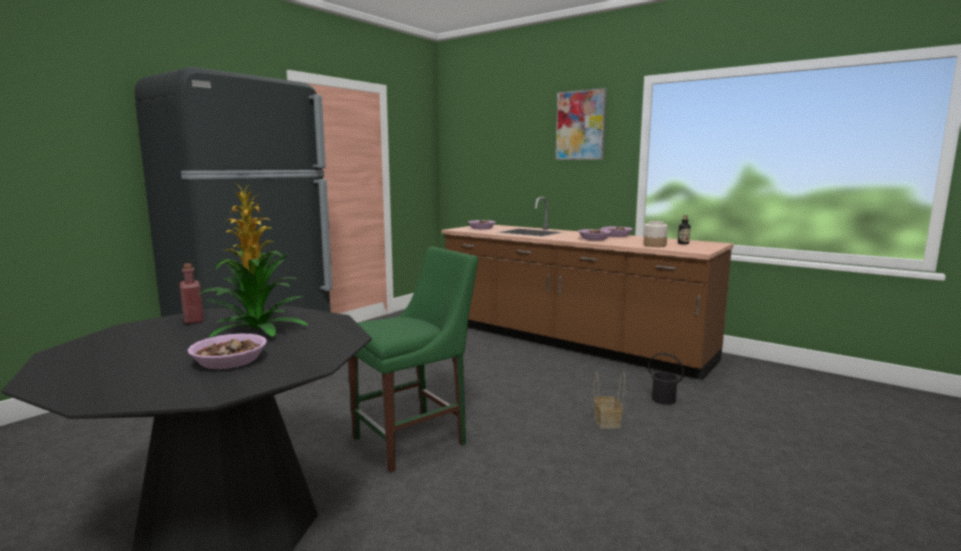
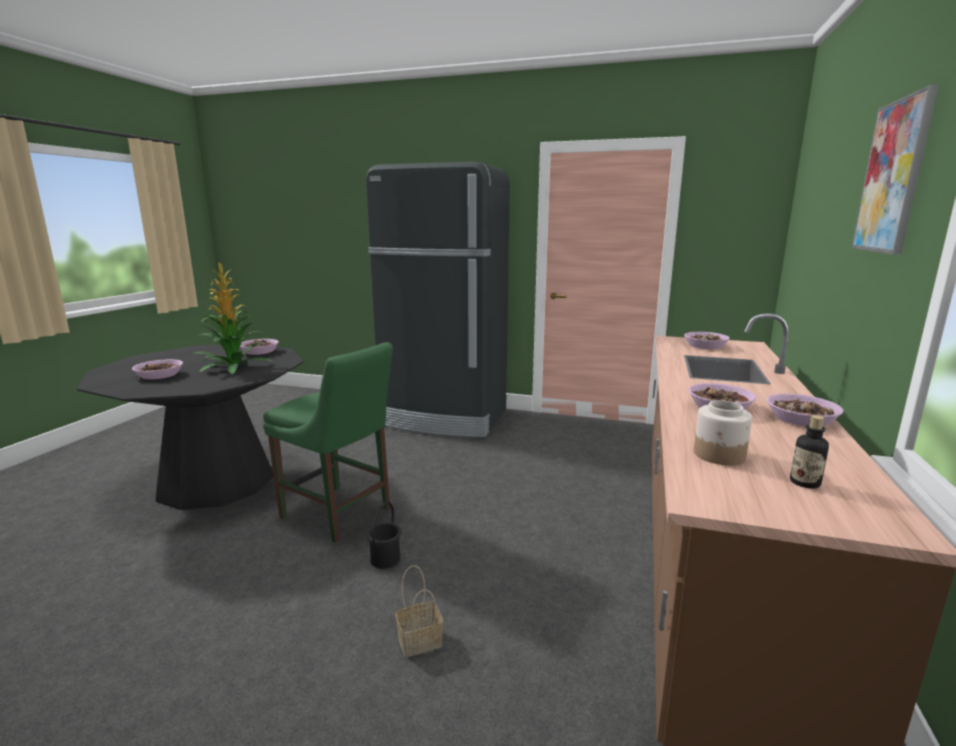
camera: 70 degrees right, 5 degrees up
red bottle [180,263,204,324] -> bowl [240,339,279,355]
black bucket [648,353,684,405] -> black bucket moved to [367,501,401,569]

